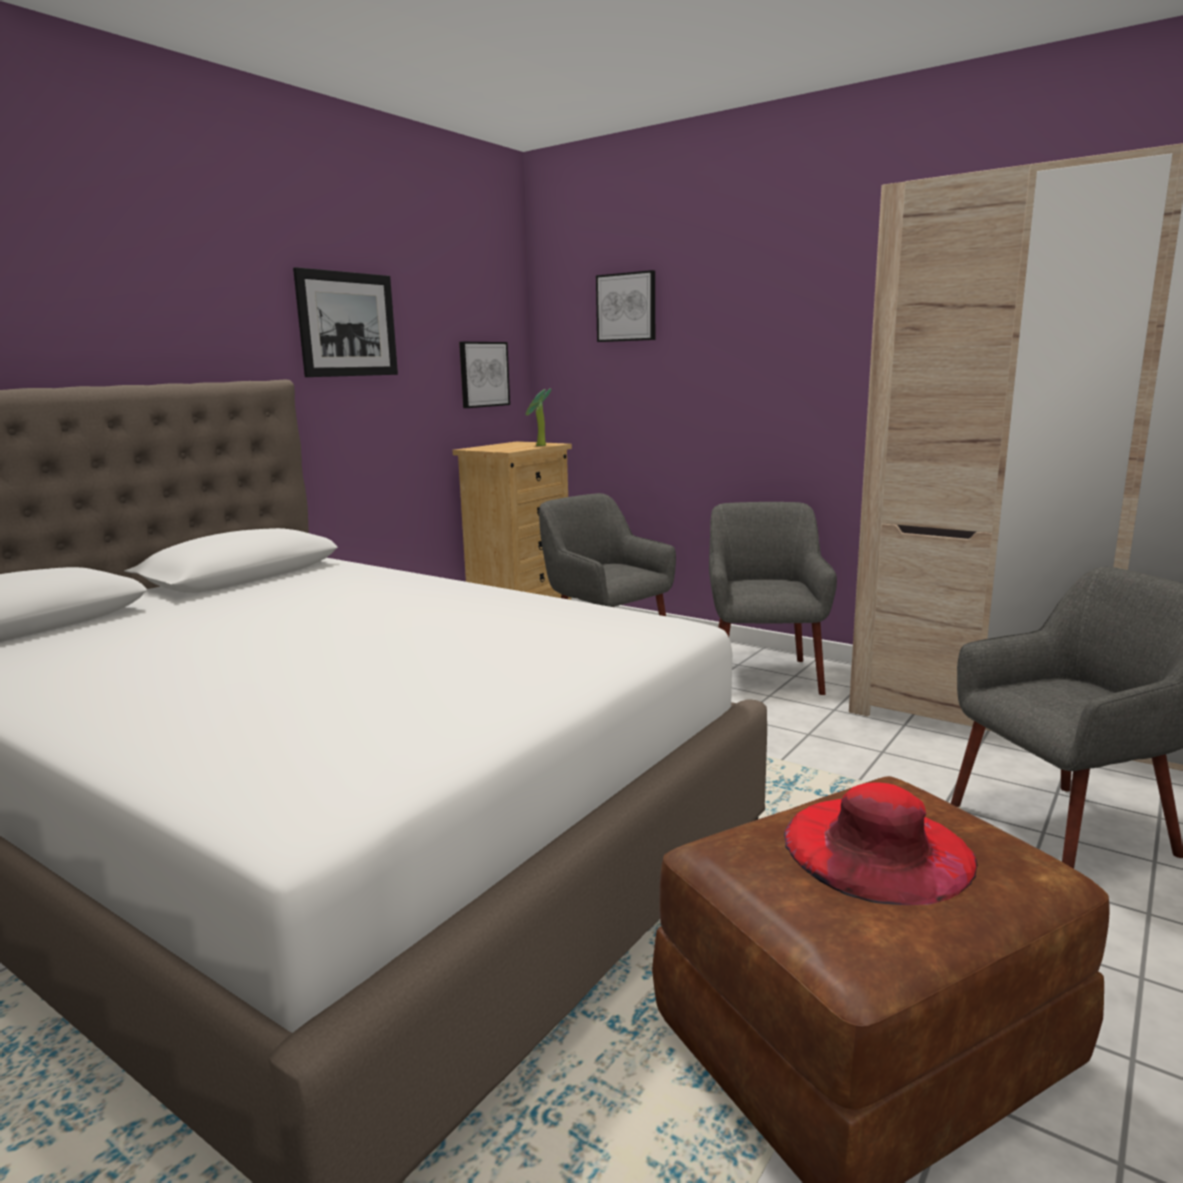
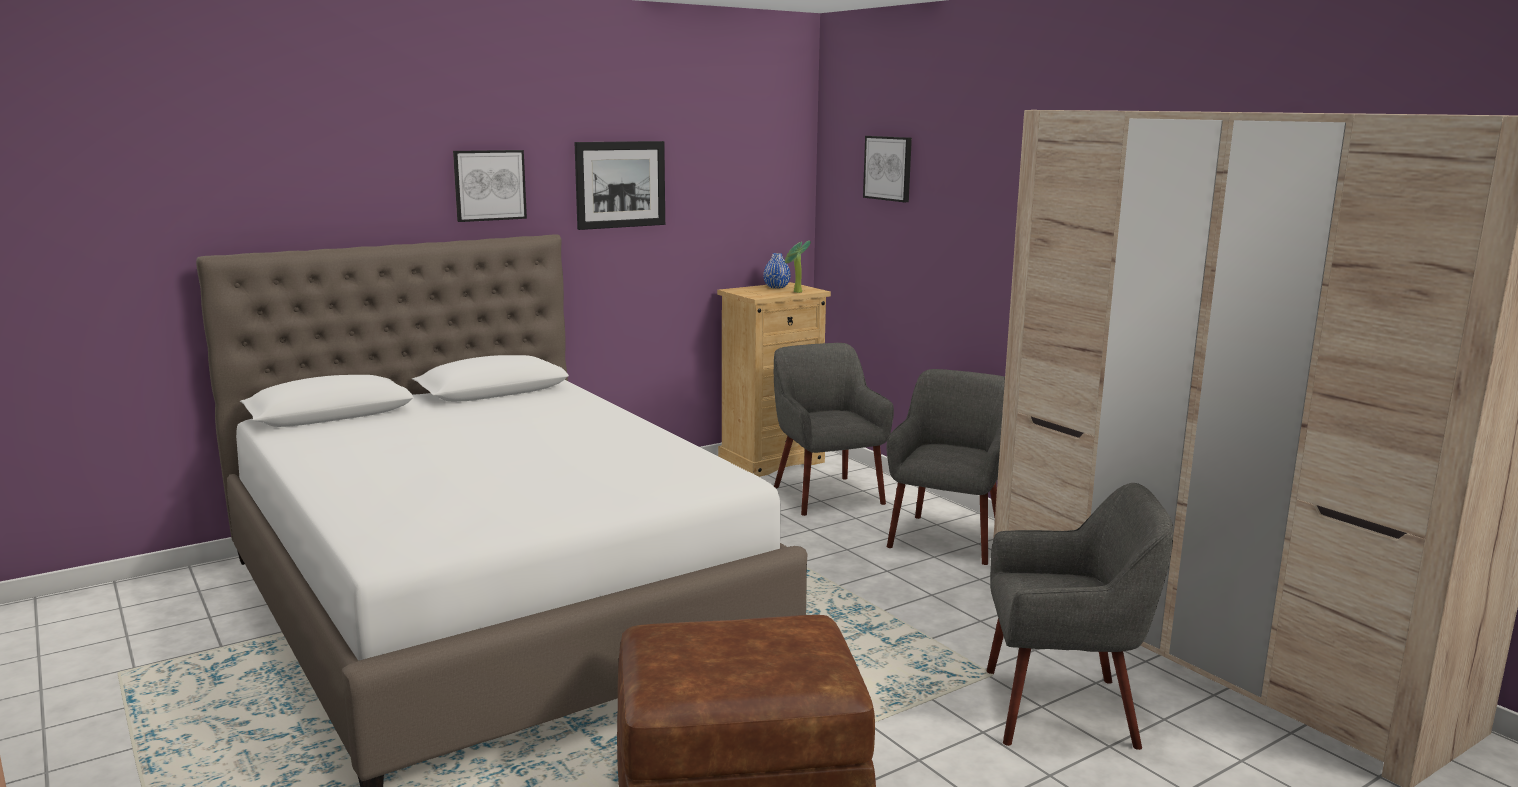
camera: 20 degrees right, 0 degrees up
picture [459,342,510,408] -> picture moved to [453,150,527,222]
red hat [784,783,978,905] -> none
none -> blue vase [763,253,791,289]

